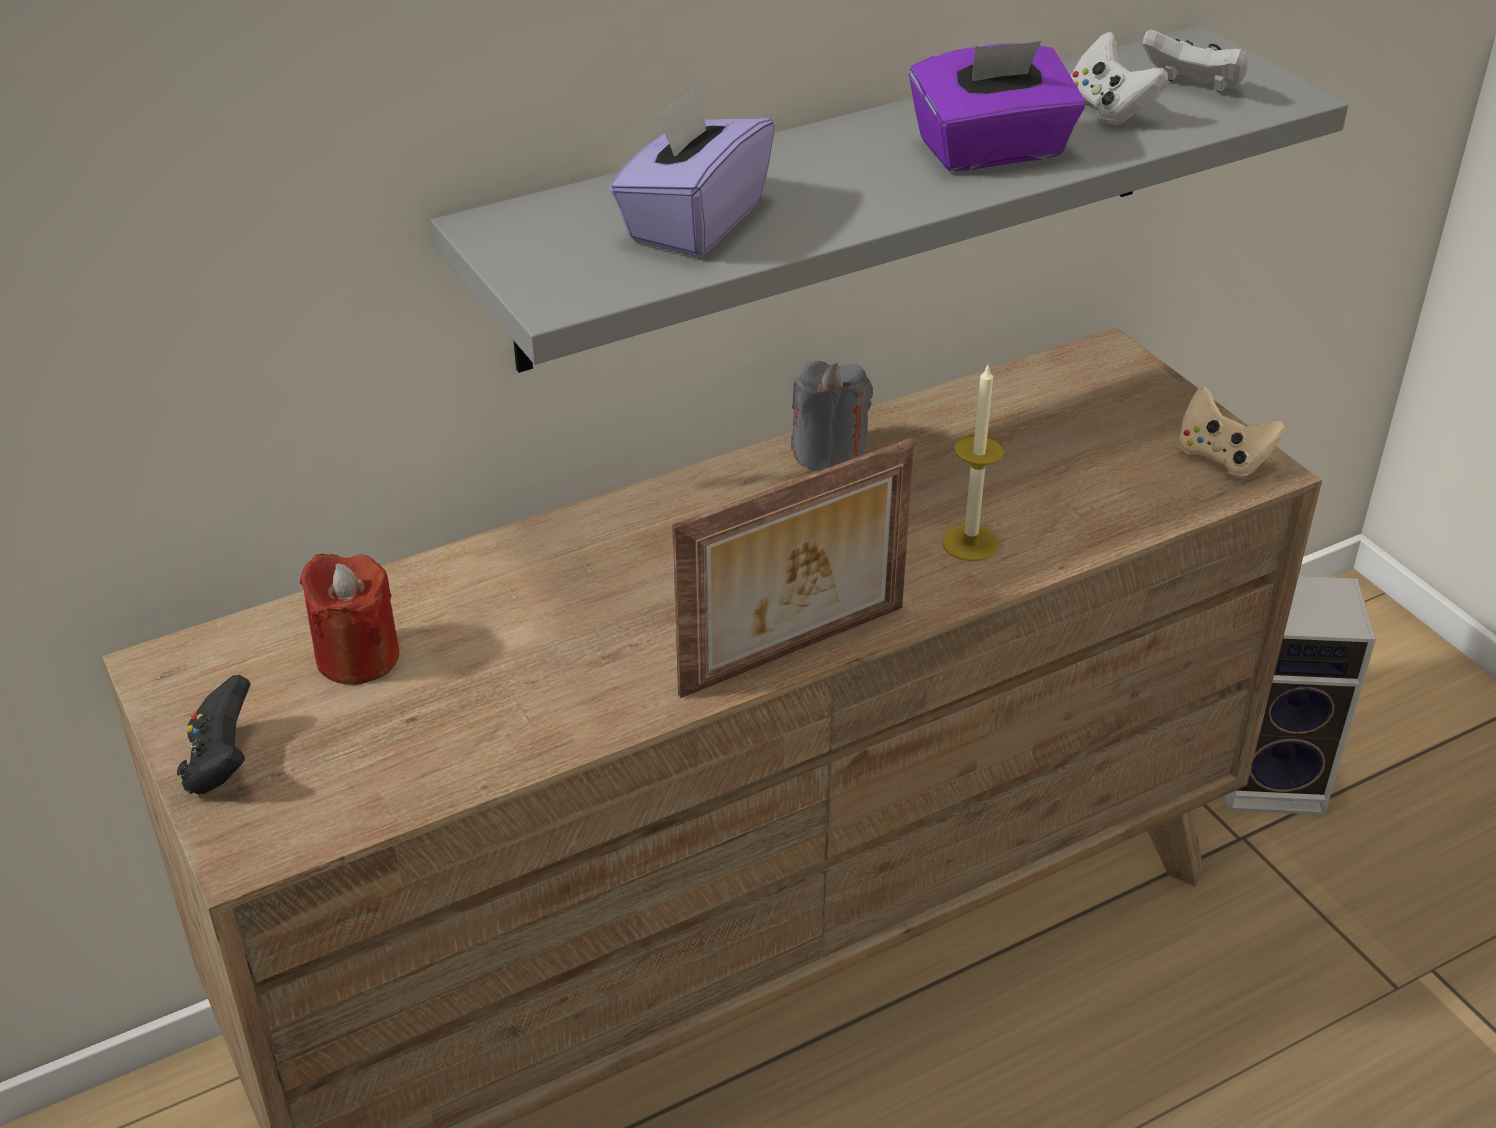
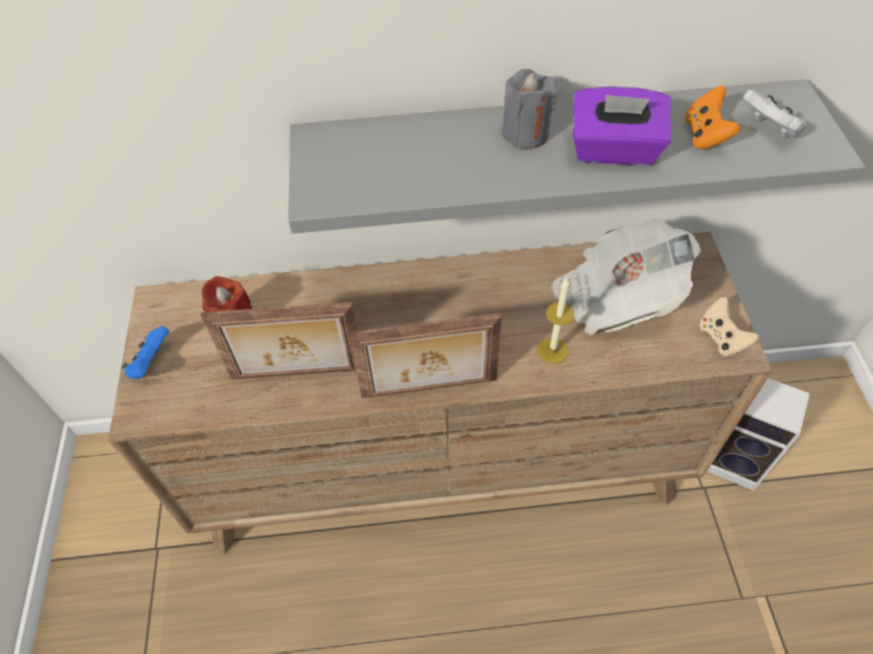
camera: 25 degrees right, 15 degrees up
black game controller [177,675,251,794] -> blue game controller [122,326,169,379]
purple tissue box [610,86,775,257] -> none
grey candle [791,361,873,471] -> grey candle moved to [502,69,557,149]
white game controller [1071,32,1168,125] -> orange game controller [685,86,741,149]
none -> picture frame [201,302,358,379]
none -> newspaper [551,218,701,335]

